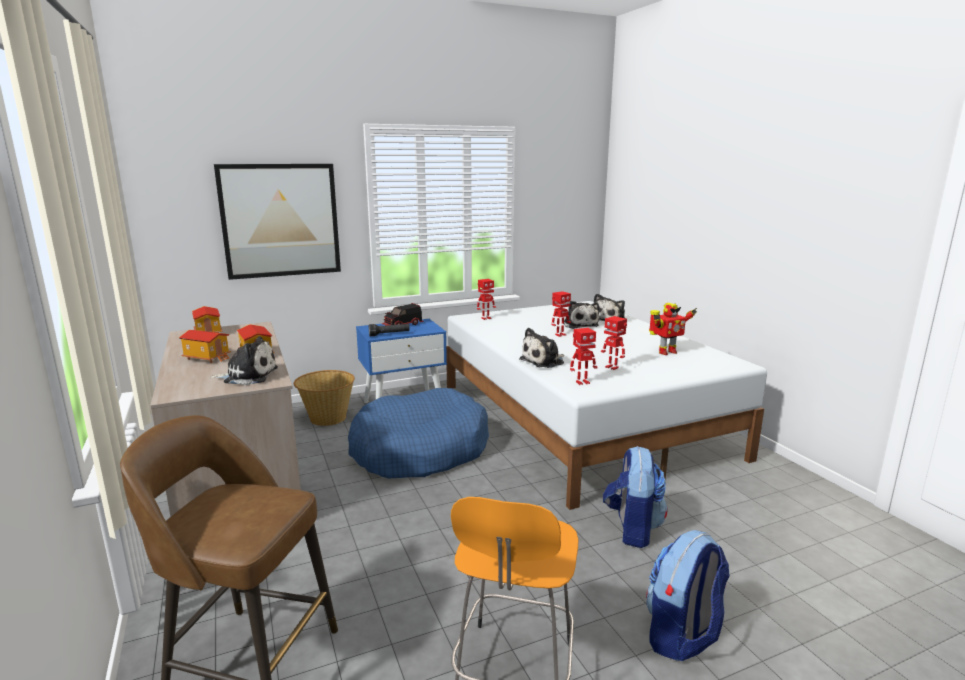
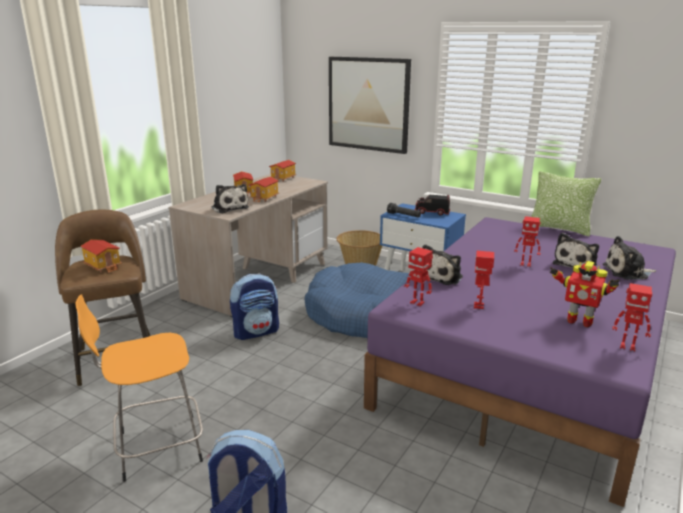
camera: 55 degrees right, 5 degrees up
white bed [446,301,767,510] -> purple bed [364,217,676,507]
toy robot [477,279,496,320] -> toy robot moved to [612,283,652,351]
plush toy [519,328,565,368] -> plush toy turned 75 degrees counterclockwise [422,244,463,285]
backpack [603,446,667,548] -> backpack moved to [230,273,279,340]
none -> toy house [80,239,122,273]
none -> pillow [531,171,601,236]

